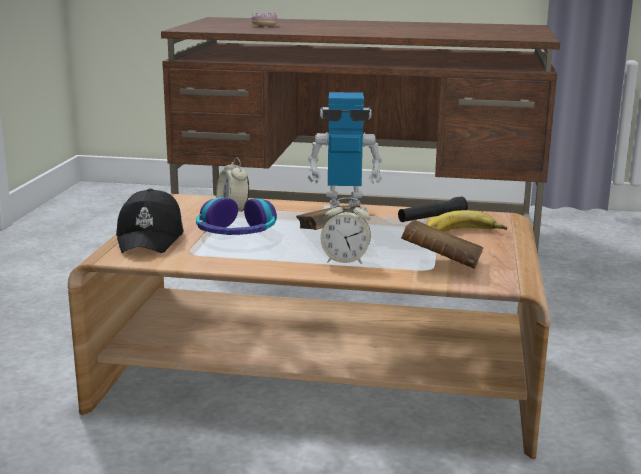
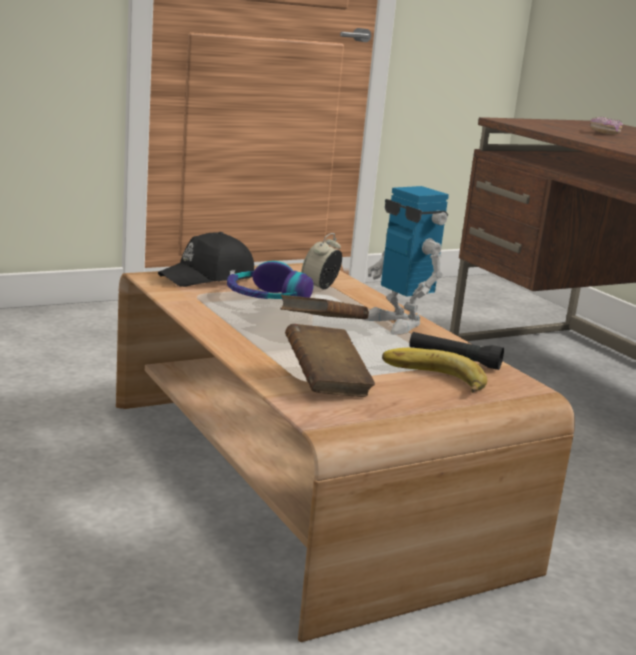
camera: 50 degrees right, 0 degrees up
alarm clock [320,197,371,264] -> none

